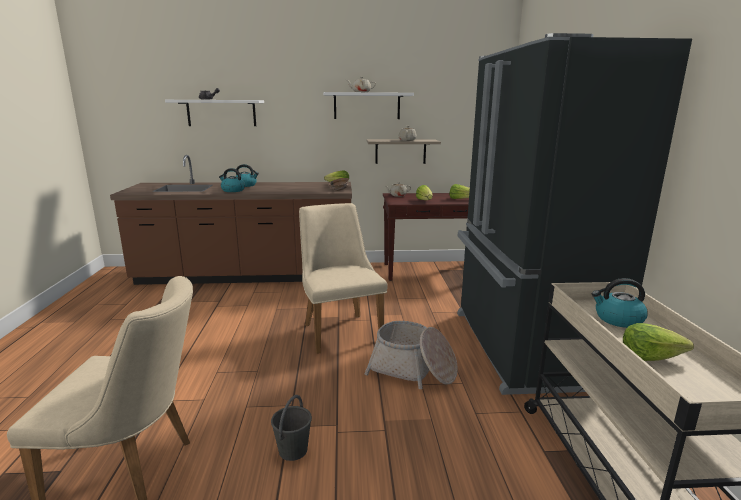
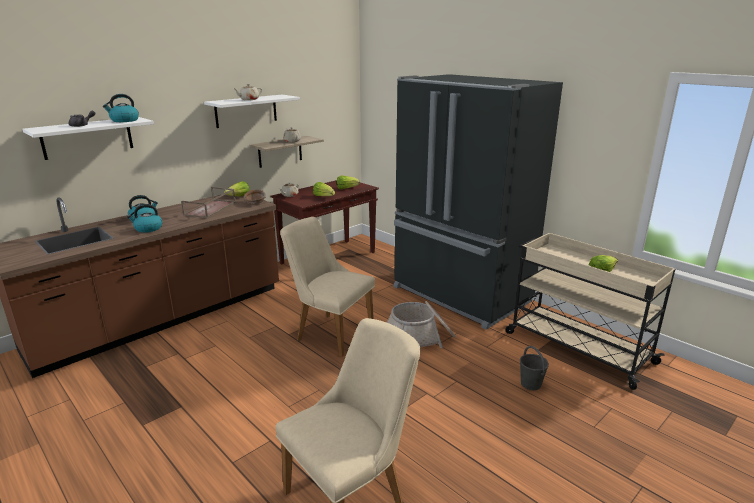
camera: 40 degrees left, 5 degrees up
grey bucket [271,395,312,461] -> grey bucket moved to [520,346,549,390]
kettle [592,278,648,328] -> kettle moved to [103,94,139,122]
none -> brown tray [181,187,236,218]

